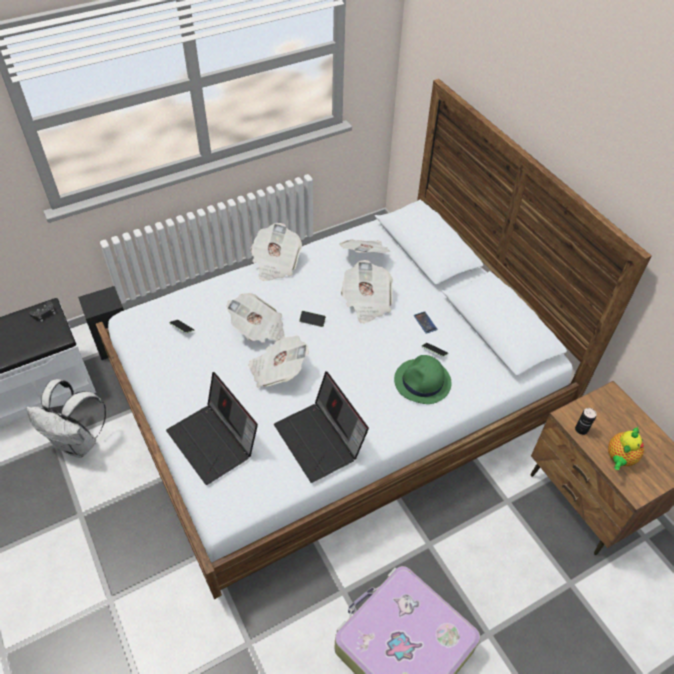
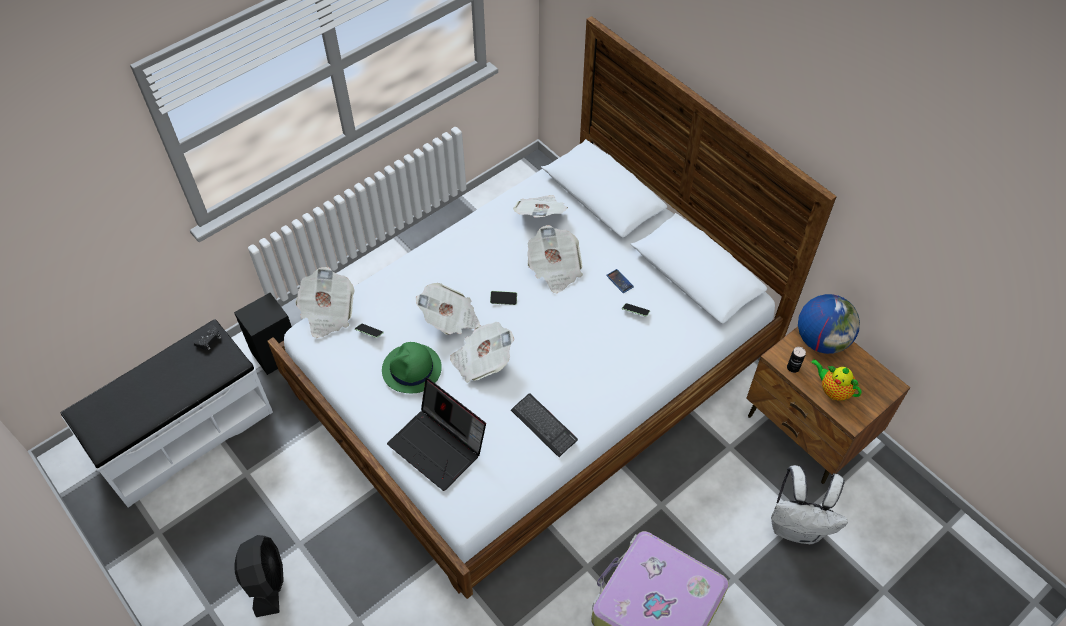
camera: 10 degrees left, 5 degrees up
white backpack [26,379,106,458] -> white backpack moved to [771,465,848,544]
newspaper [251,223,302,281] -> newspaper moved to [296,267,355,338]
laptop [274,371,369,483] -> keyboard [511,393,578,457]
green hat [394,355,452,404] -> green hat moved to [382,342,442,393]
teapot [608,427,644,470] -> teapot turned 105 degrees clockwise [811,359,862,401]
none -> black fan [234,535,284,617]
none -> globe [798,294,860,354]

